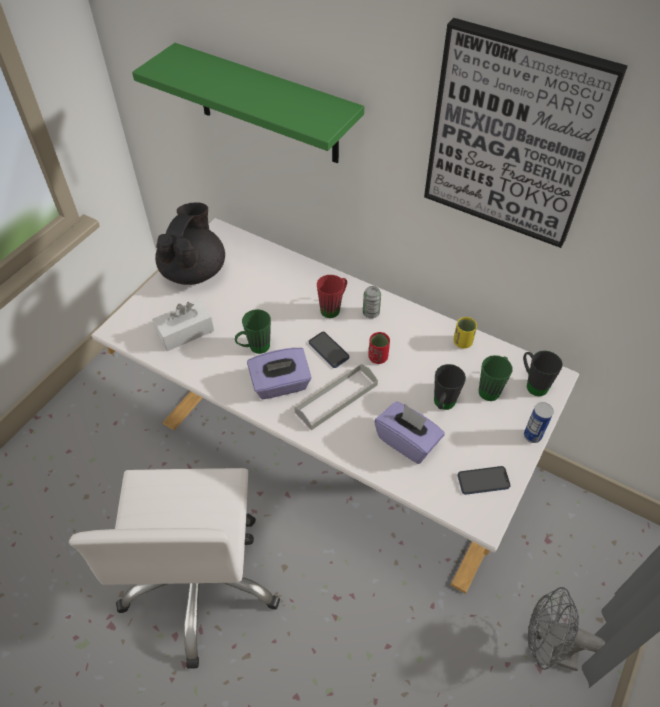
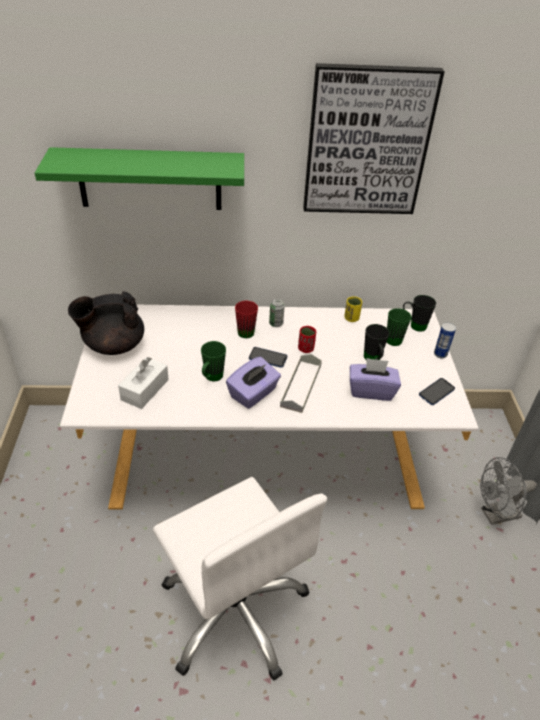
camera: 35 degrees left, 10 degrees down
black teapot [155,203,225,285] -> black teapot turned 90 degrees counterclockwise [68,291,144,355]

